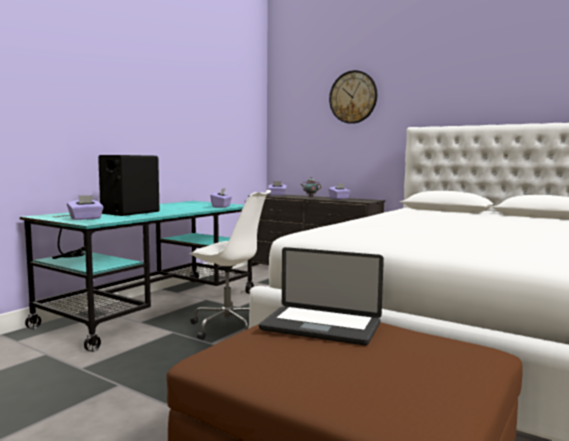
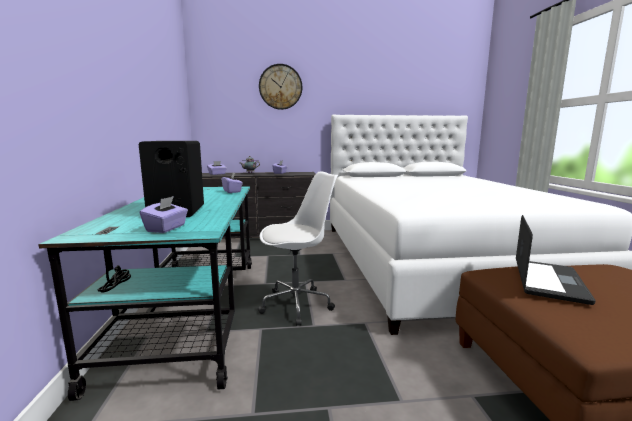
camera: 40 degrees left, 5 degrees up
laptop [259,247,384,345] -> laptop turned 45 degrees counterclockwise [516,215,596,305]

